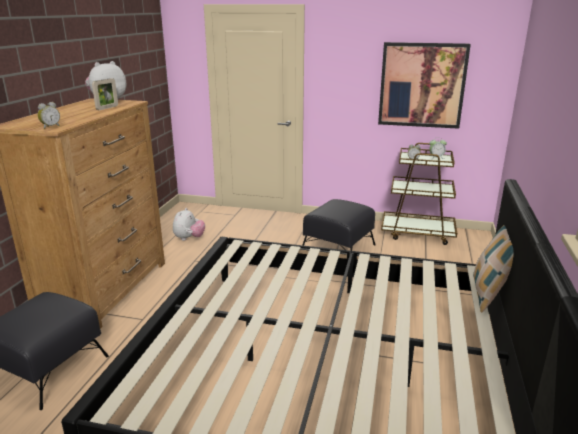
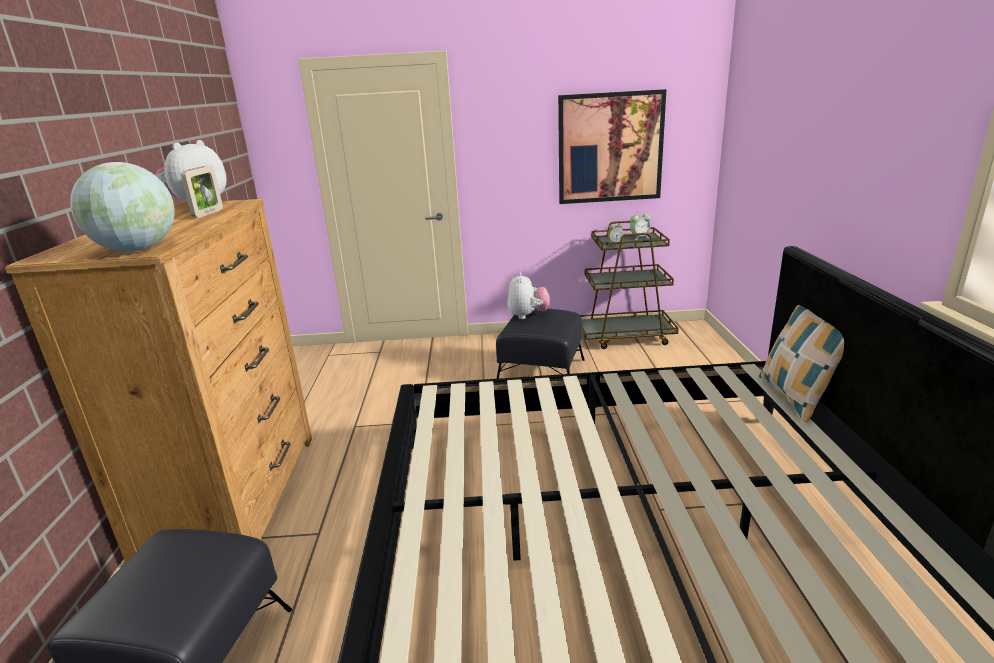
camera: 15 degrees left, 0 degrees up
alarm clock [38,102,60,129] -> globe [70,162,175,252]
plush toy [173,208,205,241] -> plush toy moved to [507,272,550,319]

